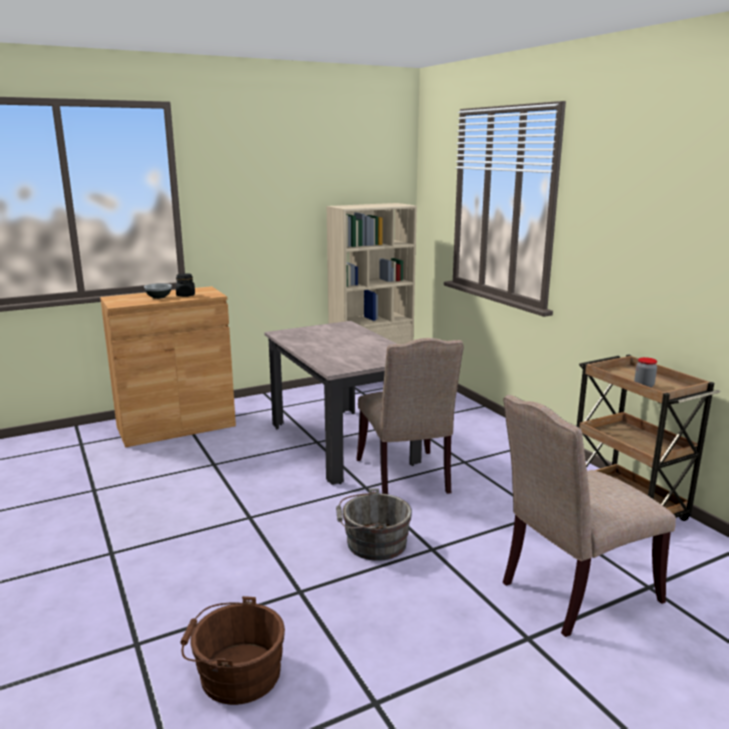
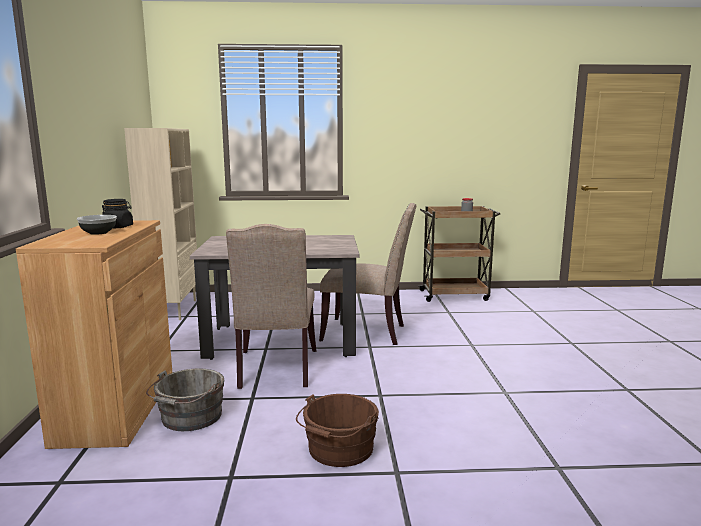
camera: 65 degrees left, 5 degrees down
brown bucket [180,596,285,705] -> brown bucket moved to [296,394,379,467]
grey bucket [336,488,412,561] -> grey bucket moved to [146,368,225,431]
beige chair [503,395,676,637] -> beige chair moved to [226,224,316,389]

